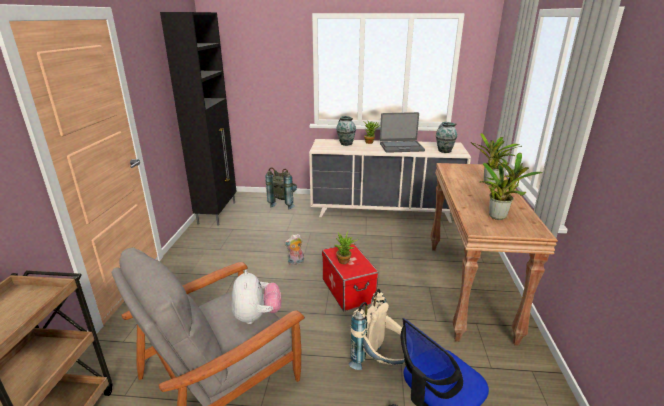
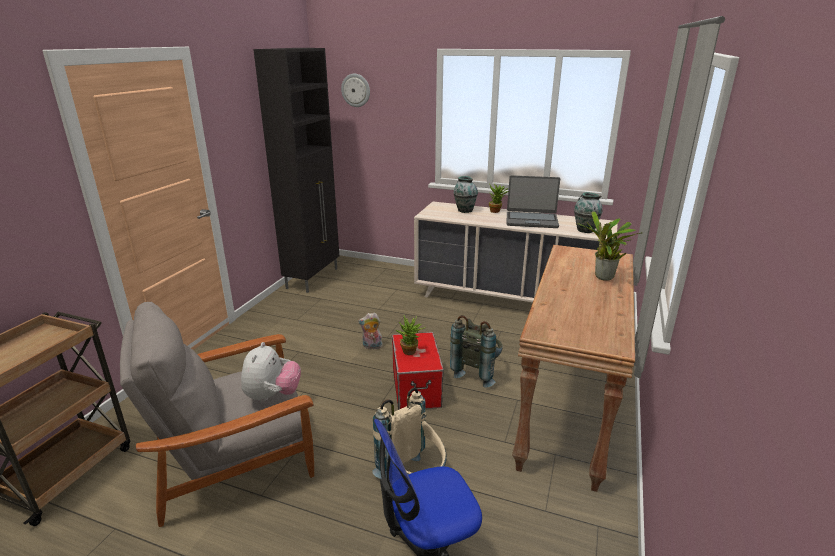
camera: 15 degrees right, 0 degrees up
grey backpack [266,167,297,209] -> grey backpack moved to [450,315,503,388]
potted plant [480,153,542,220] -> none
none -> wall clock [341,74,370,107]

